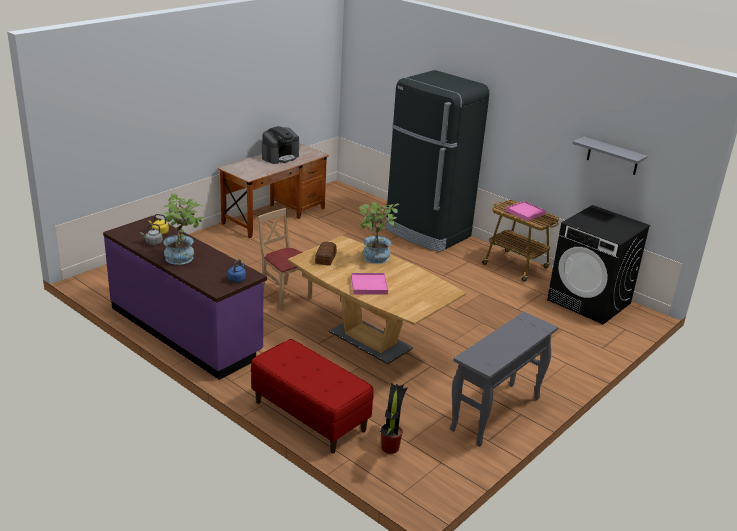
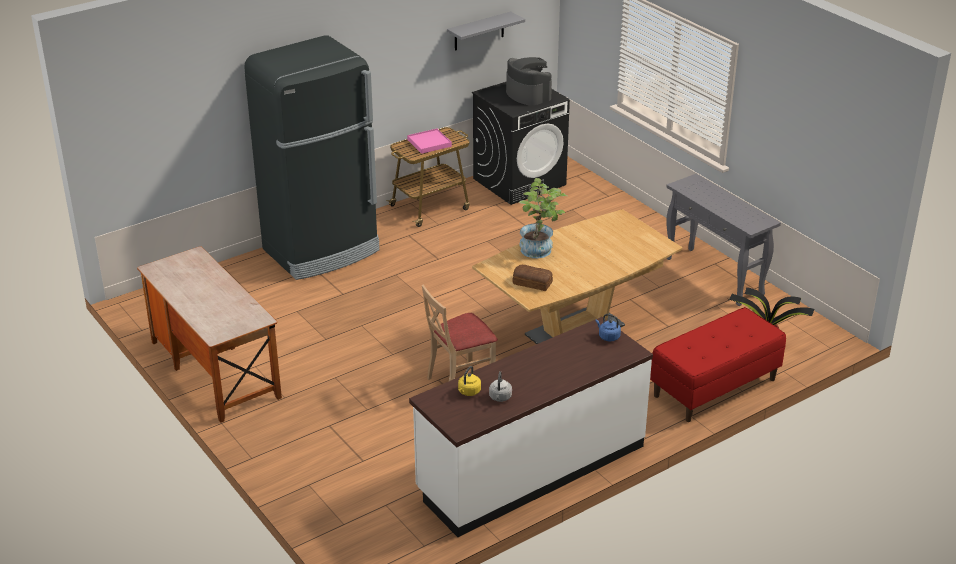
camera: 75 degrees left, 5 degrees up
purple counter [103,216,267,380] -> white counter [409,317,653,537]
potted plant [161,193,205,265] -> none
coffee machine [262,126,299,164] -> coffee machine moved to [506,57,552,105]
pink tray [351,273,388,295] -> none

